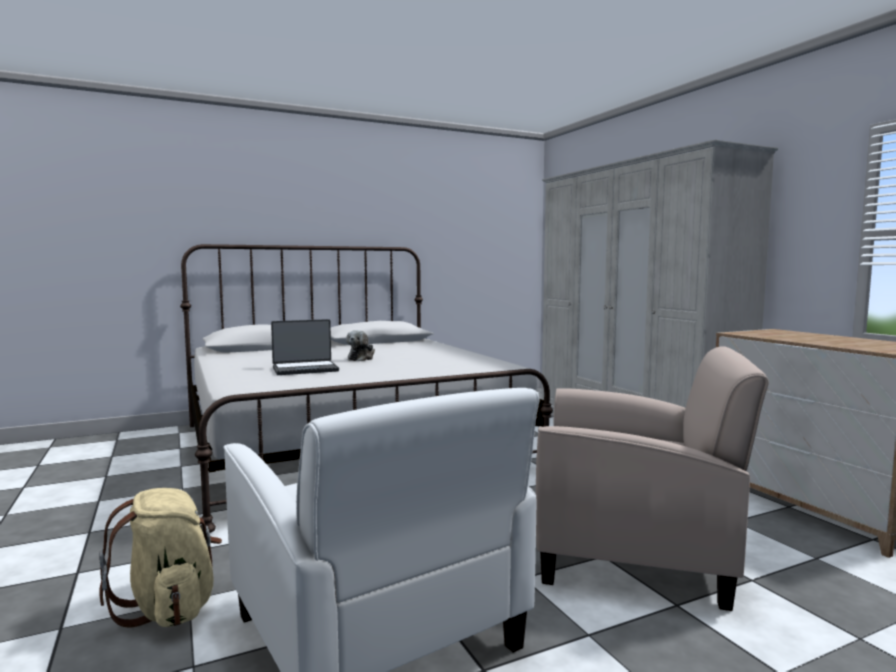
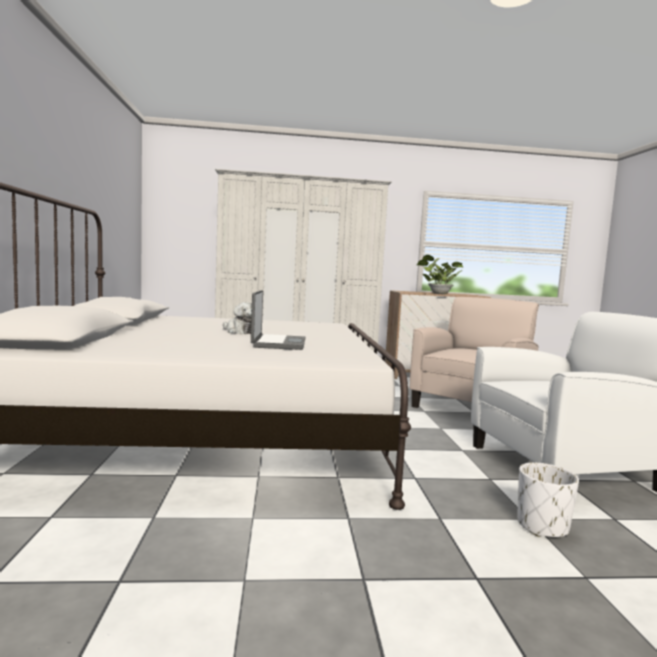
camera: 70 degrees left, 0 degrees up
beige backpack [99,488,222,628] -> white planter [517,462,579,537]
none -> potted plant [417,255,464,294]

